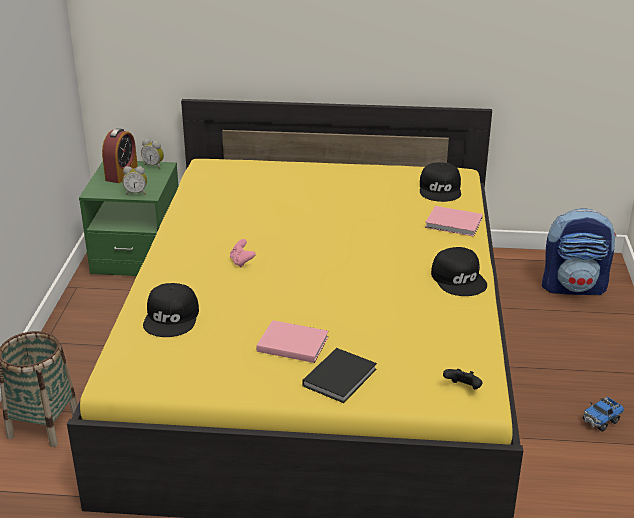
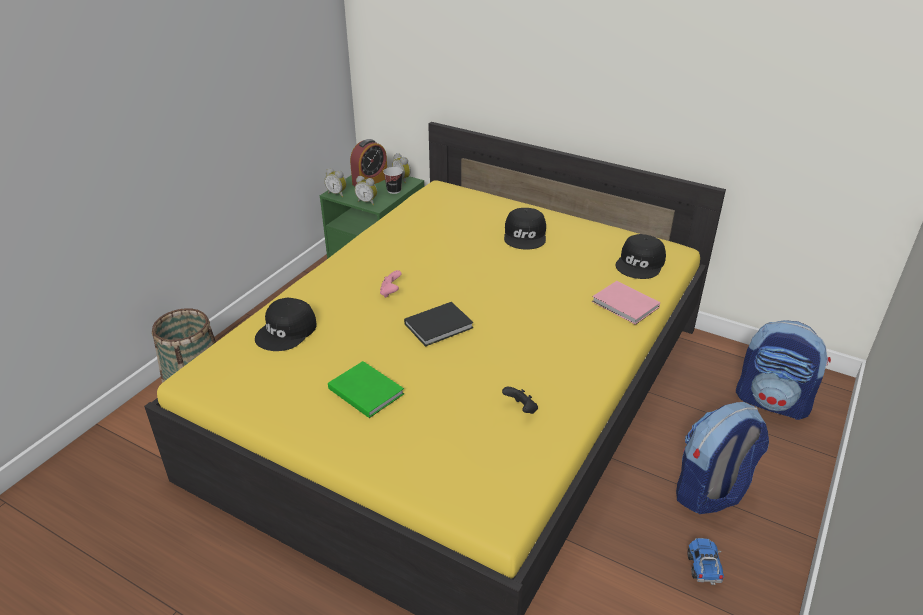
camera: 25 degrees right, 5 degrees up
pink book [256,320,329,363] -> green book [328,361,404,418]
black book [302,348,377,403] -> black book moved to [404,302,473,347]
black cap [431,247,487,296] -> black cap moved to [504,208,546,250]
black game controller [443,369,483,389] -> black game controller moved to [502,387,538,414]
toy truck [583,397,624,432] -> toy truck turned 105 degrees clockwise [687,538,724,585]
none -> alarm clock [325,168,347,197]
none -> cup [383,167,403,194]
none -> backpack [676,402,769,514]

